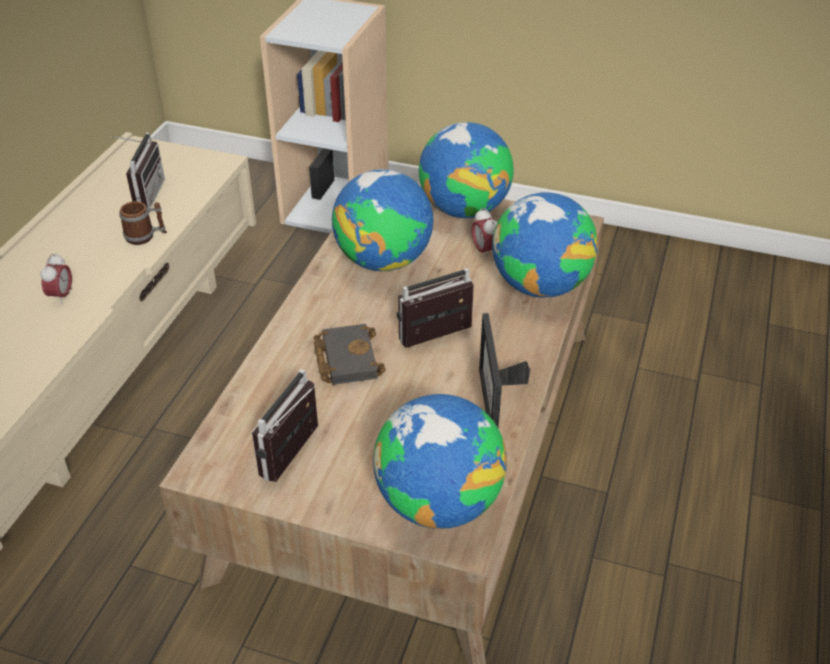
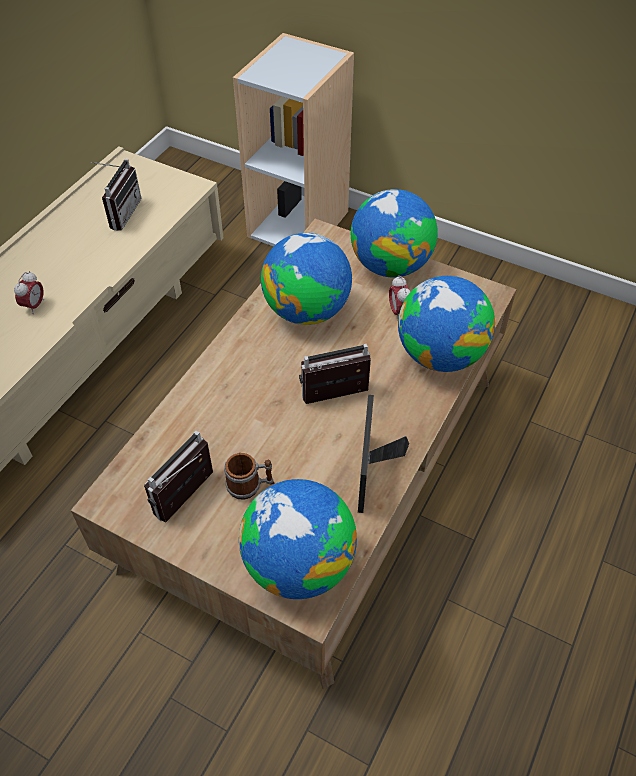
camera: 10 degrees right, 10 degrees up
mug [119,201,167,245] -> mug moved to [224,453,275,500]
black book [314,324,386,385] -> none

